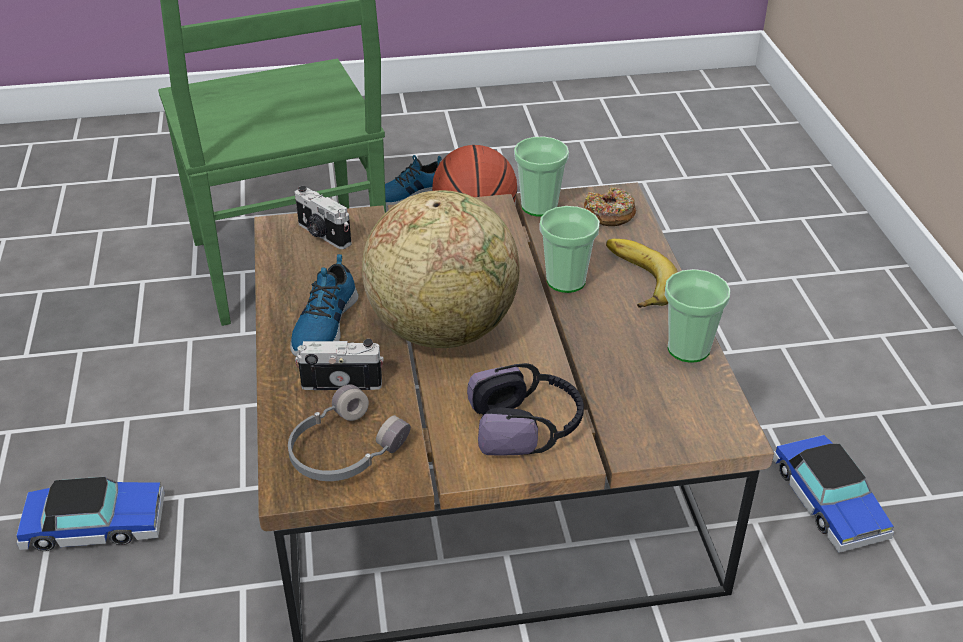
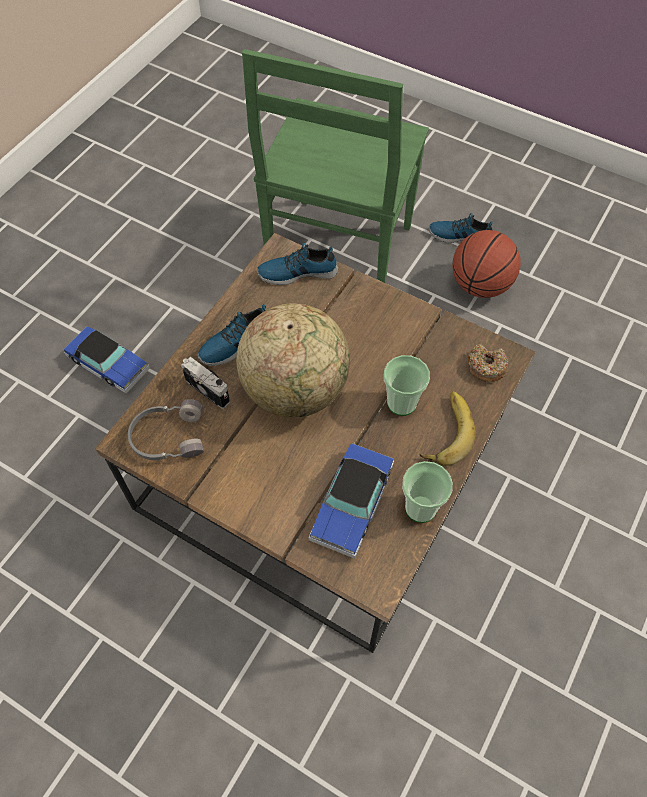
camera: 40 degrees right, 20 degrees up
camera [295,186,352,249] -> shoe [257,243,338,285]
headphones [467,363,584,456] -> none
cup [514,136,569,217] -> none
toy car [773,435,894,553] -> toy car moved to [308,443,394,559]

